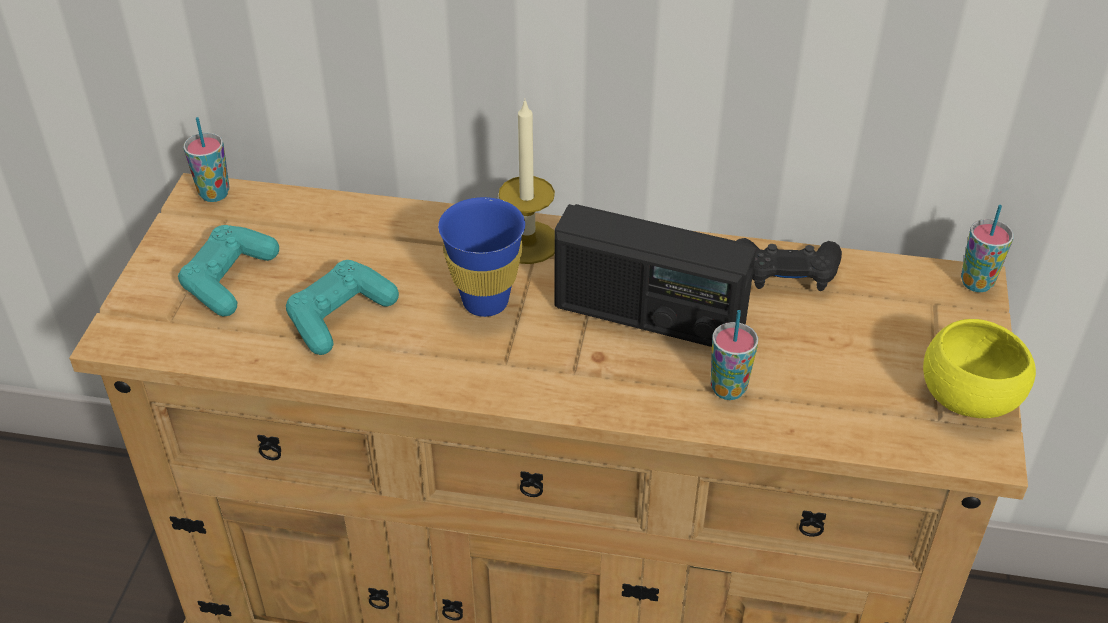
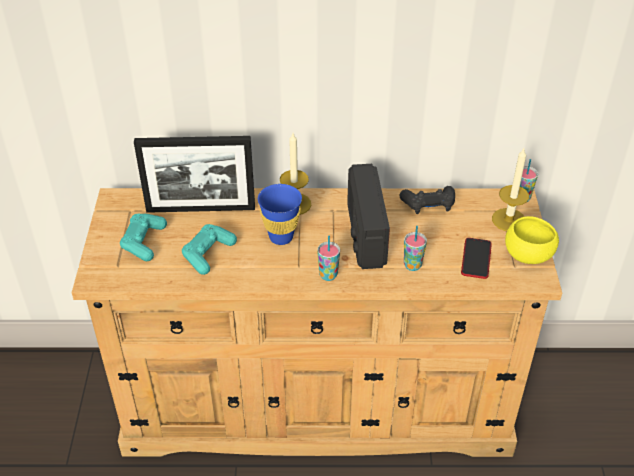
camera: 10 degrees left, 0 degrees up
cup [183,117,230,202] -> cup moved to [317,236,340,281]
radio [554,204,756,347] -> radio turned 75 degrees clockwise [347,164,390,269]
none -> picture frame [134,136,255,213]
none -> phone [461,238,492,279]
none -> candle [492,148,529,231]

